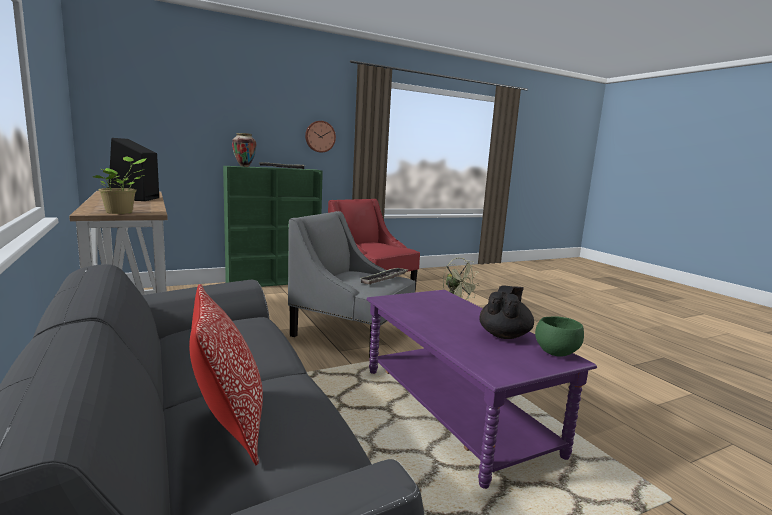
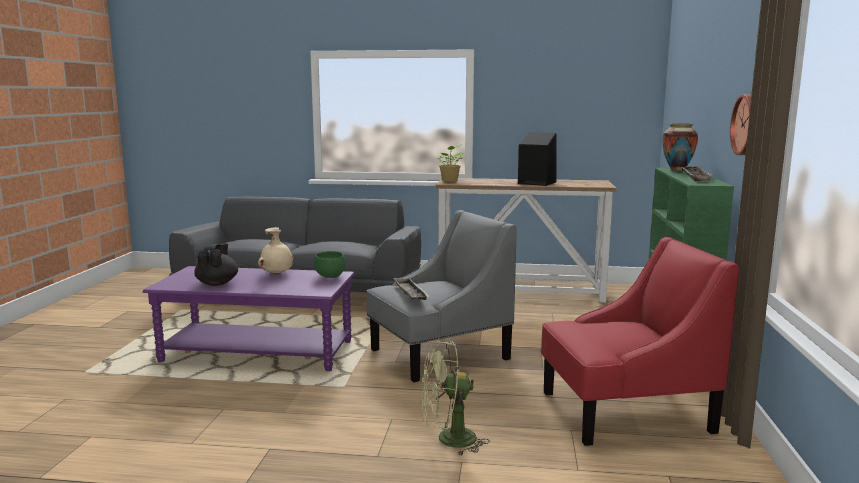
camera: 125 degrees right, 0 degrees up
pillow [189,284,263,465] -> none
black teapot [479,286,534,339] -> black teapot turned 150 degrees counterclockwise [194,244,238,286]
green bowl [535,316,584,357] -> green bowl moved to [314,251,346,278]
none -> beige vase [258,227,293,274]

